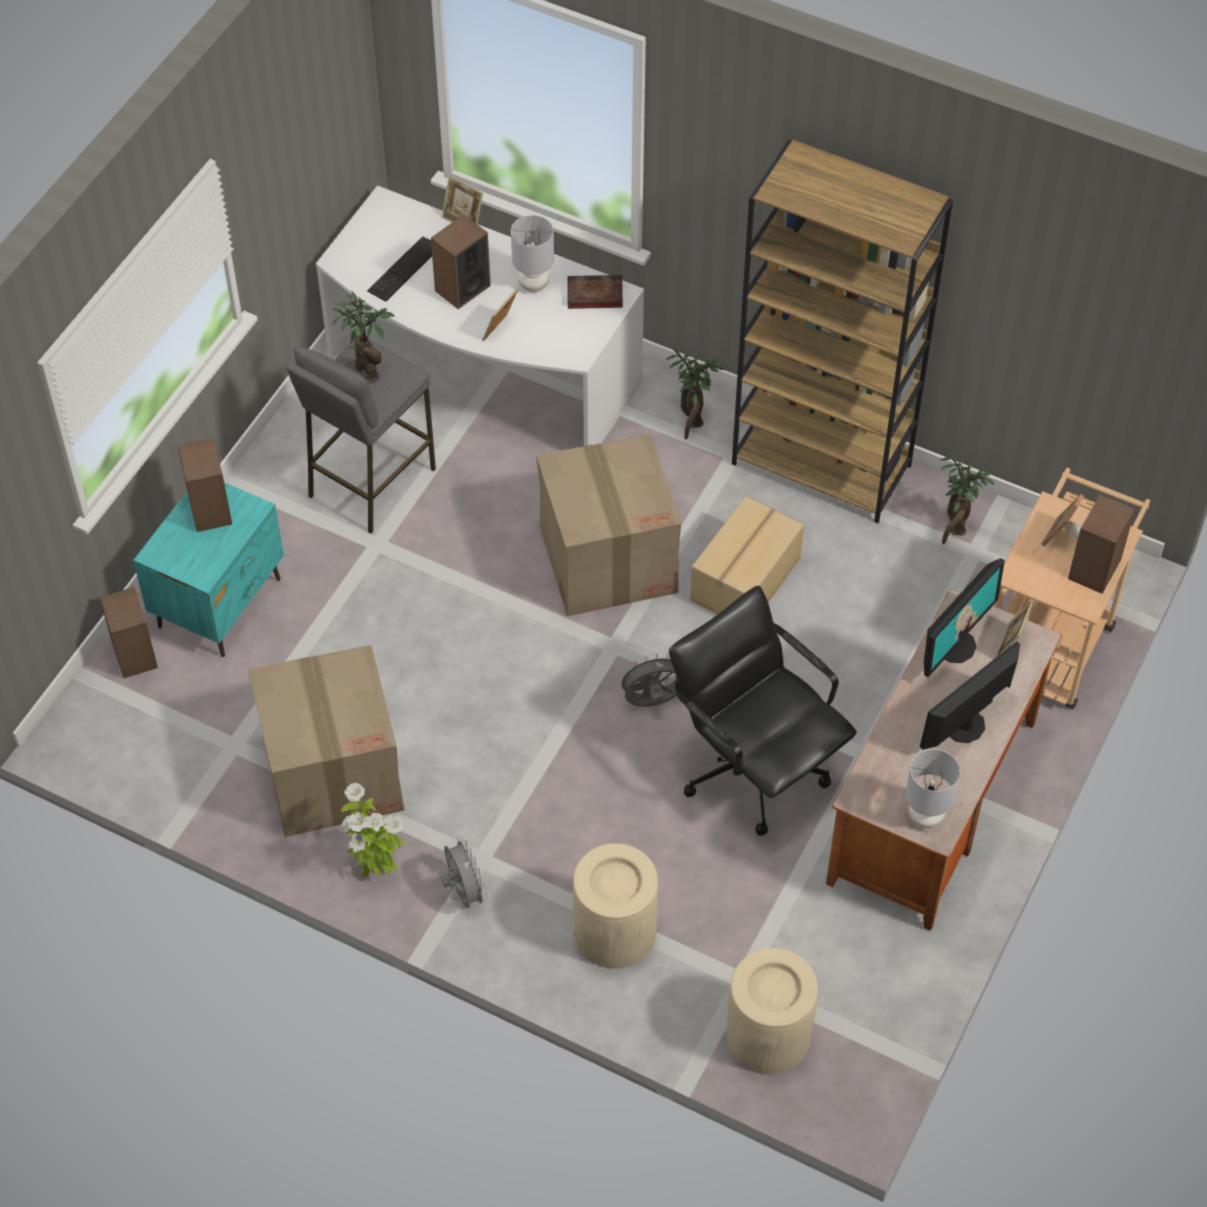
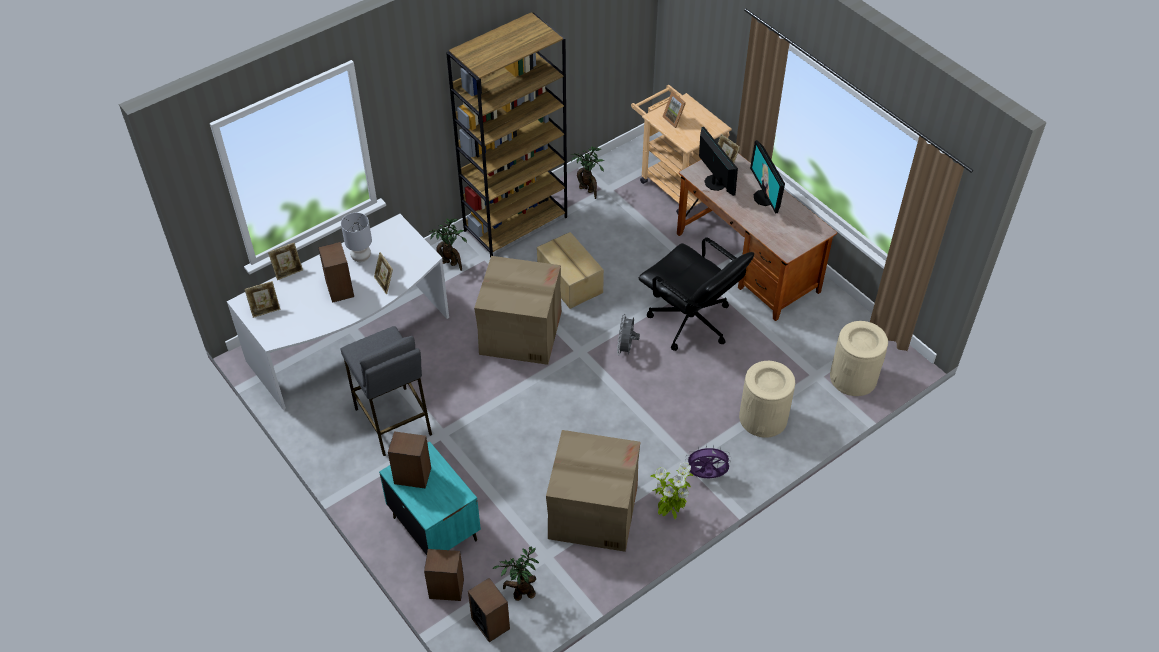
camera: 65 degrees left, 5 degrees down
potted plant [332,291,395,383] -> potted plant moved to [492,547,539,601]
keyboard [367,236,432,302] -> none
grey fan [441,836,488,908] -> purple fan [685,445,732,478]
book [568,275,623,309] -> none
black office chair [669,586,856,836] -> black office chair turned 120 degrees counterclockwise [639,237,754,351]
grey table lamp [905,749,960,829] -> none
speaker [1068,494,1135,594] -> speaker moved to [468,578,510,642]
none -> picture frame [244,281,280,318]

